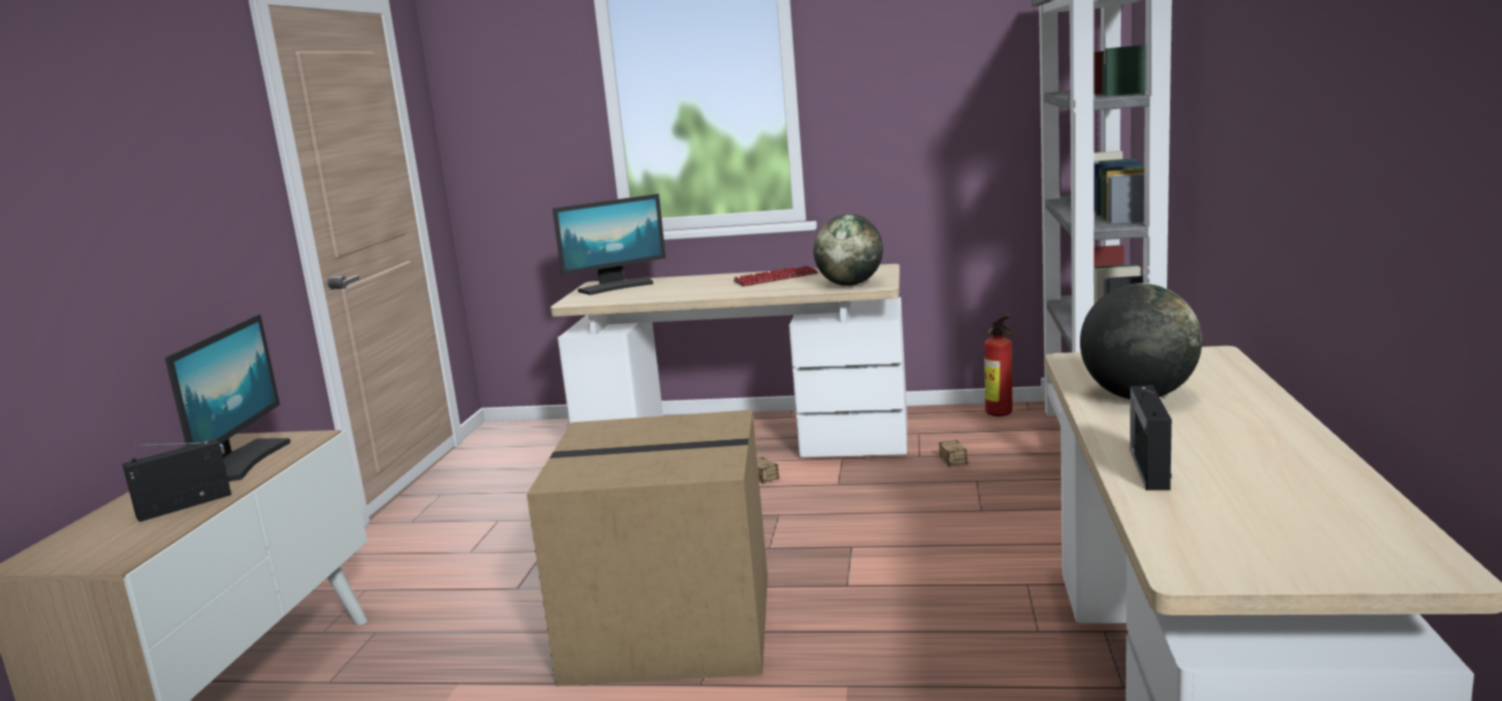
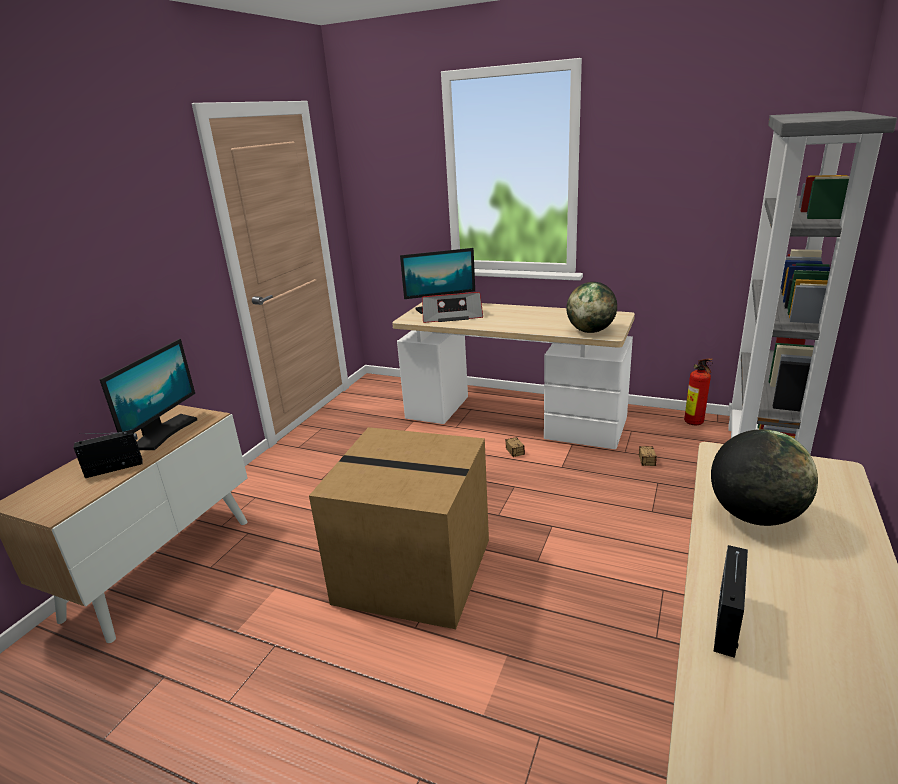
camera: 15 degrees right, 10 degrees up
keyboard [733,266,818,286] -> none
none -> radio [422,292,483,323]

